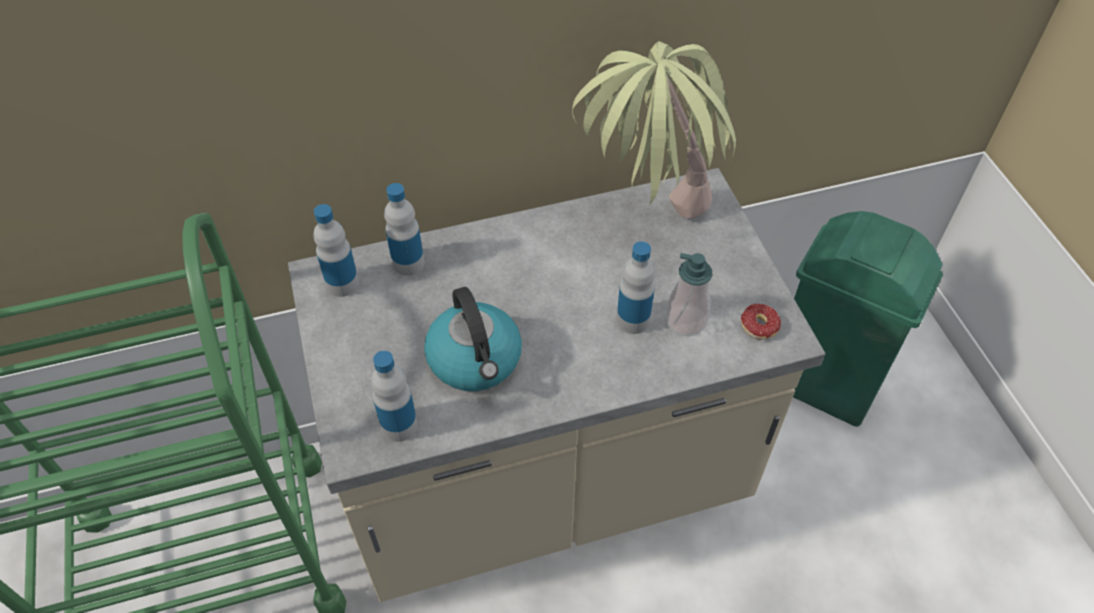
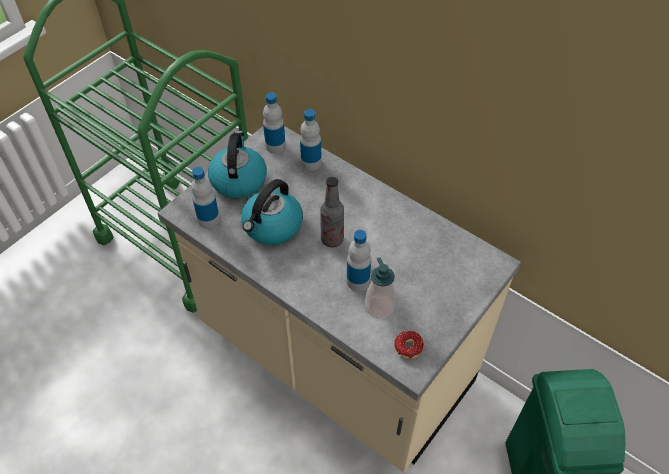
camera: 55 degrees right, 0 degrees up
potted plant [572,41,736,218] -> none
none -> kettle [208,131,267,198]
none -> bottle [320,177,344,247]

